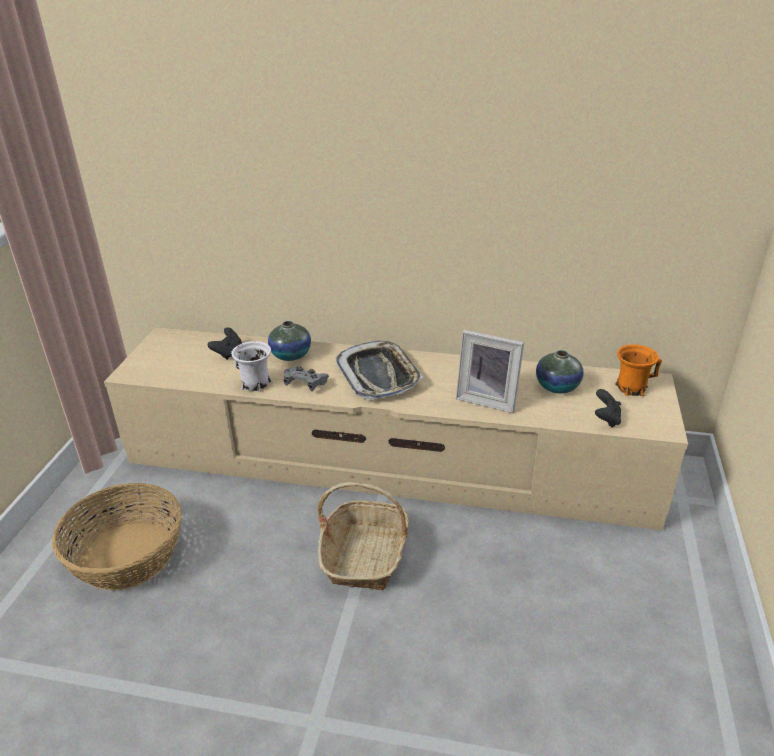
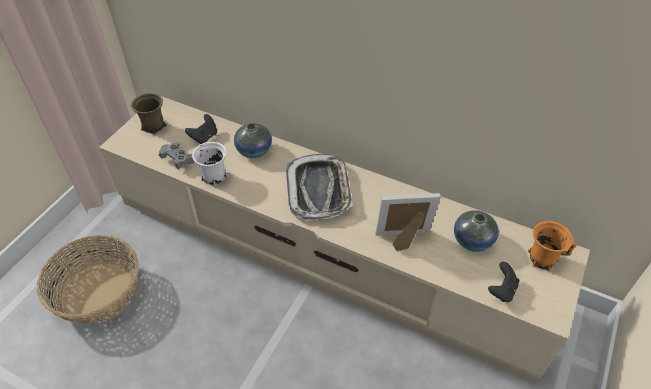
camera: 15 degrees right, 15 degrees up
grey game controller [283,366,329,391] -> grey game controller moved to [158,142,195,170]
basket [317,482,409,590] -> none
picture frame [456,330,524,413] -> picture frame turned 135 degrees clockwise [375,193,441,251]
none -> brown mug [131,93,167,134]

